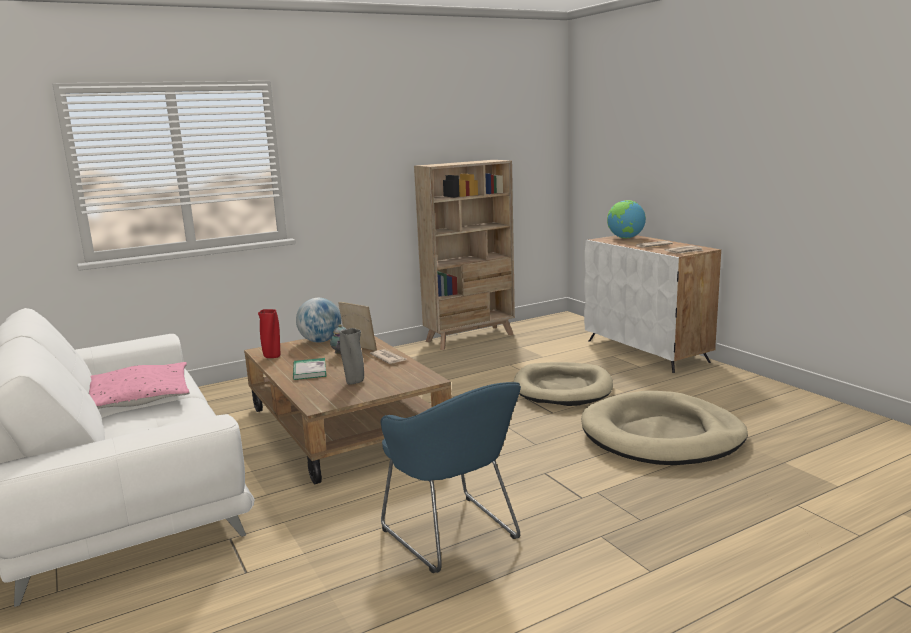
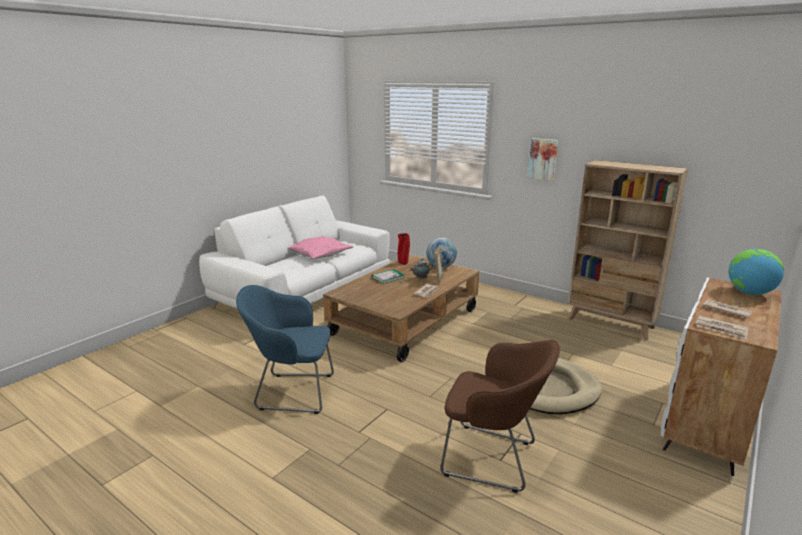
camera: 65 degrees right, 5 degrees up
grey vase [340,328,364,385] -> none
blue armchair [381,382,521,573] -> blue armchair turned 60 degrees clockwise [236,285,334,414]
beige dog bed [581,391,748,465] -> brown armchair [440,340,560,493]
none -> picture [528,138,558,181]

